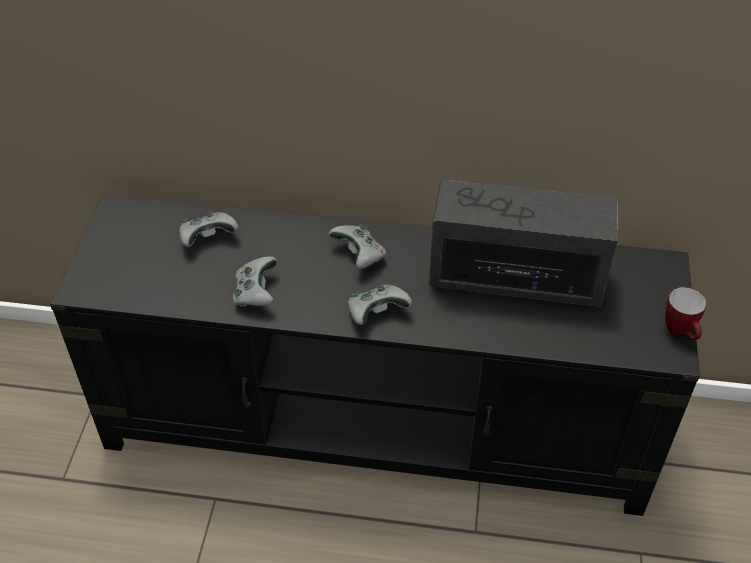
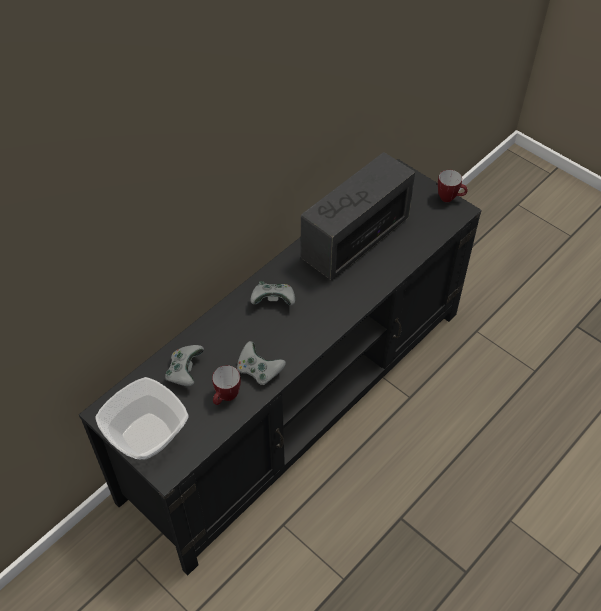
camera: 55 degrees left, 5 degrees up
grey game controller [348,284,412,325] -> none
none -> bowl [95,377,189,459]
none -> mug [212,365,241,405]

